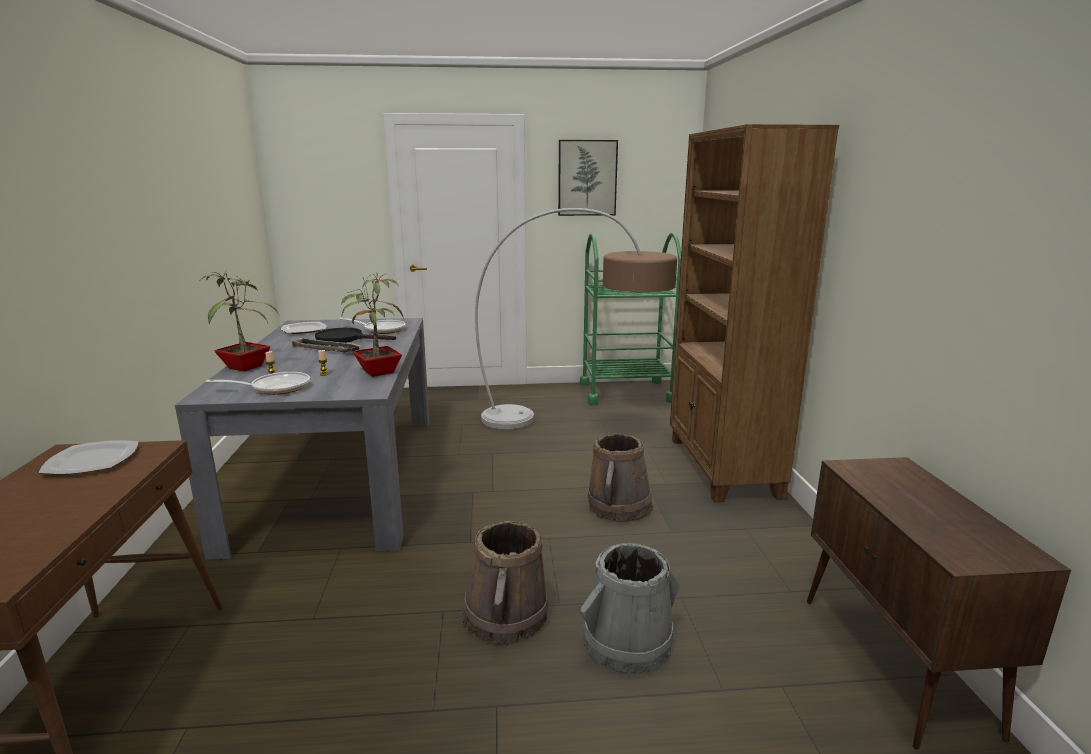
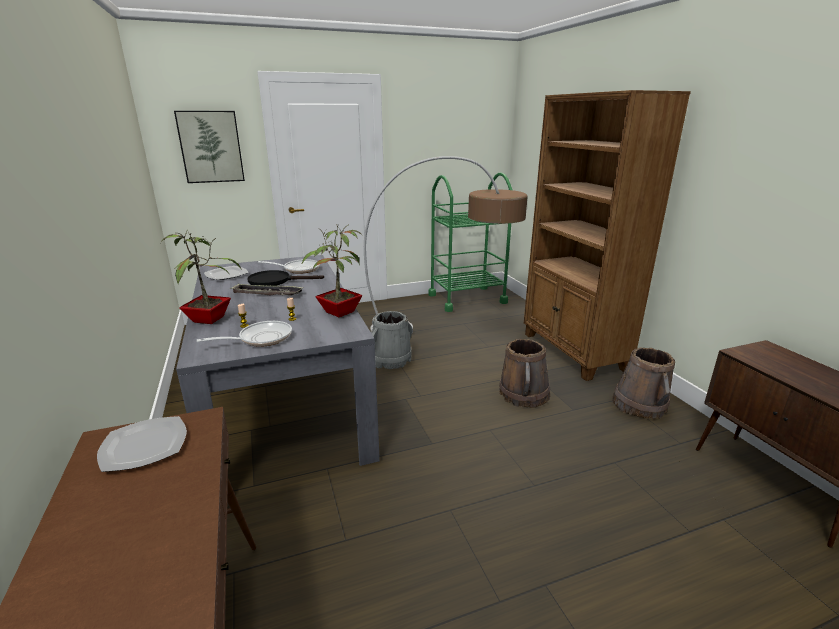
camera: 15 degrees left, 5 degrees up
brown bucket [462,521,548,645] -> brown bucket moved to [612,347,675,419]
picture [558,140,618,216] -> picture moved to [174,111,245,183]
grey bucket [580,543,679,674] -> grey bucket moved to [372,311,413,369]

